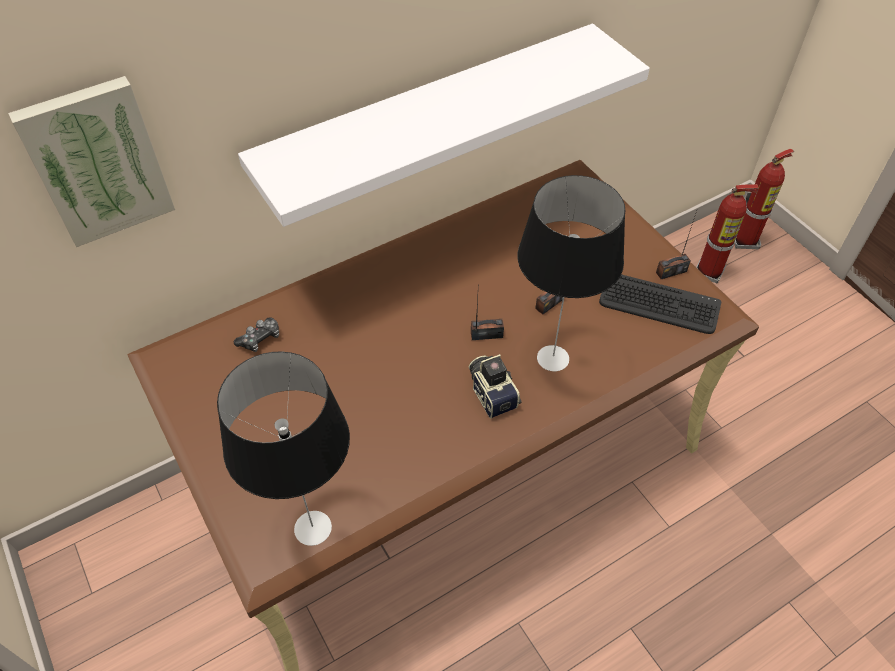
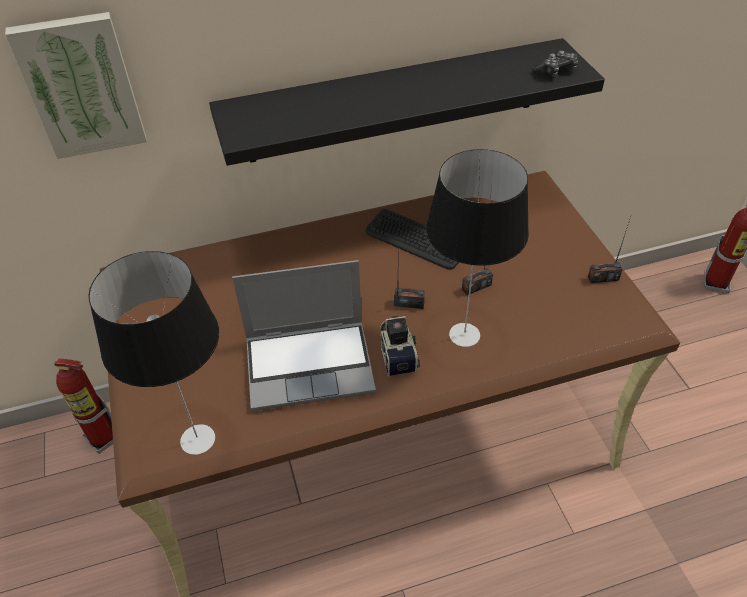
camera: 15 degrees right, 5 degrees down
game controller [234,317,279,352] -> game controller moved to [532,50,578,77]
white shelf [238,23,650,227] -> black shelf [209,38,605,166]
keyboard [599,274,721,334] -> keyboard moved to [366,209,459,270]
fire extinguisher [696,184,759,284] -> fire extinguisher moved to [54,358,113,454]
none -> laptop [232,260,376,411]

